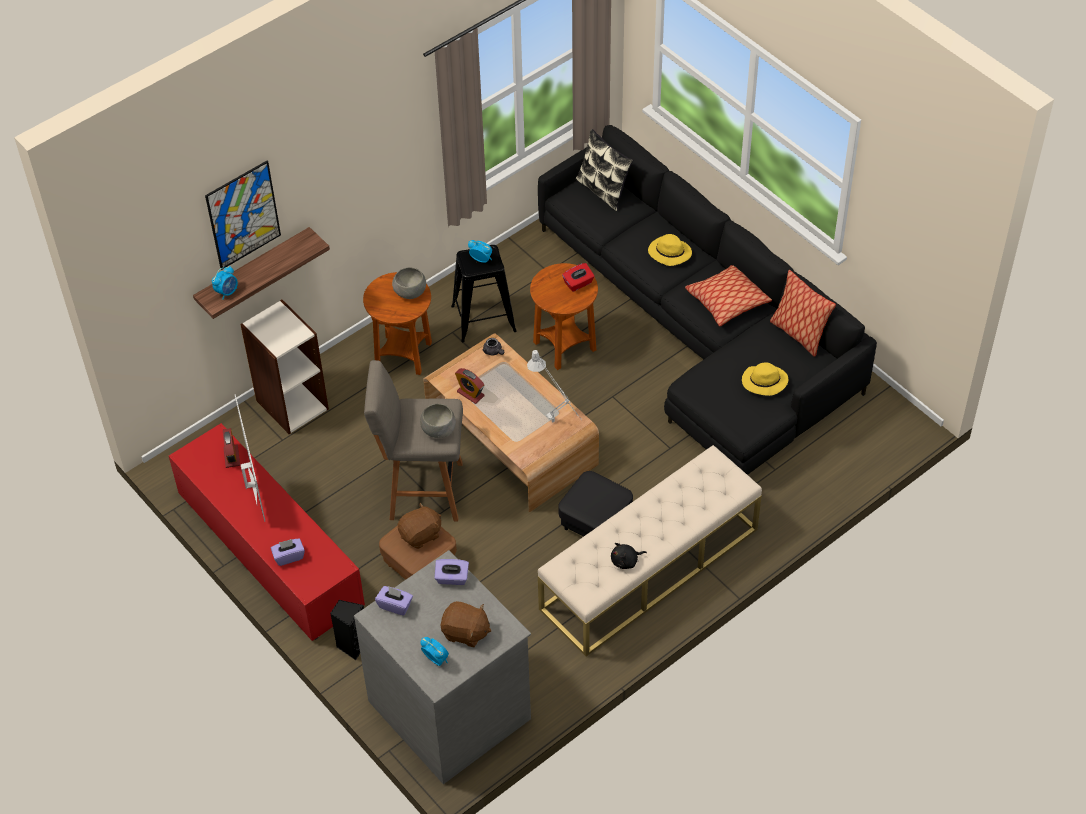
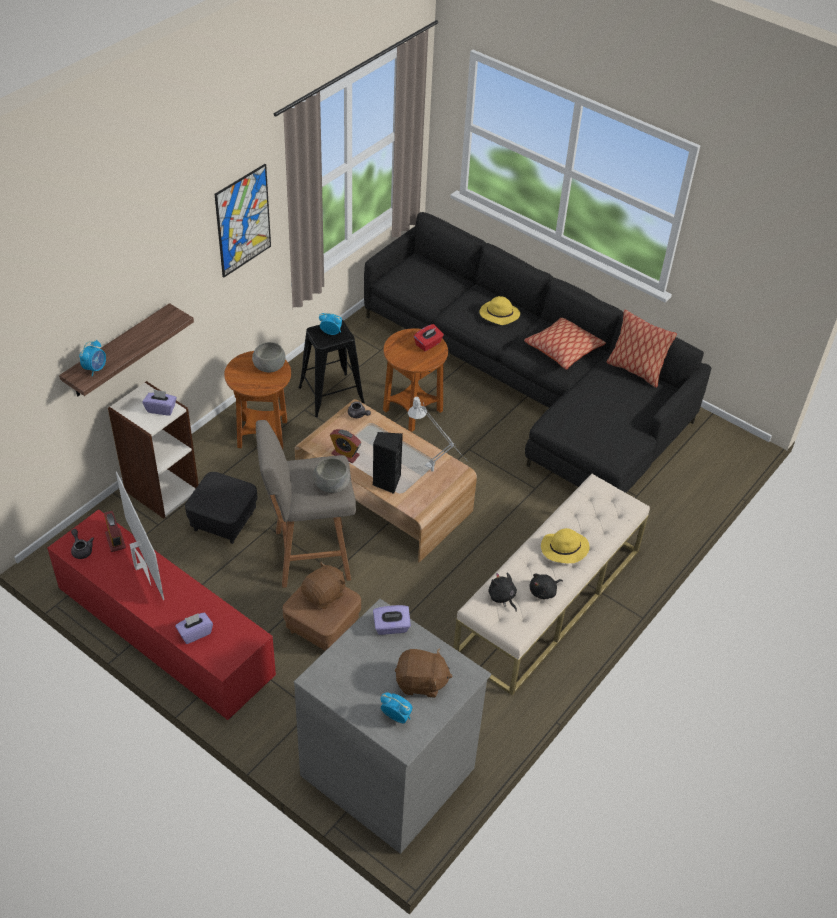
camera: 15 degrees left, 5 degrees down
picture [205,161,281,270] -> picture moved to [215,164,271,277]
black speaker [330,600,364,660] -> black speaker moved to [373,432,403,494]
purple tissue box [375,586,413,616] -> purple tissue box moved to [142,389,177,416]
black ottoman [558,471,633,537] -> black ottoman moved to [185,472,257,544]
pillow [576,129,633,211] -> none
yellow hat [742,362,788,396] -> yellow hat moved to [541,528,590,563]
none -> grey teapot [71,529,94,559]
none -> black plush toy [488,573,517,612]

